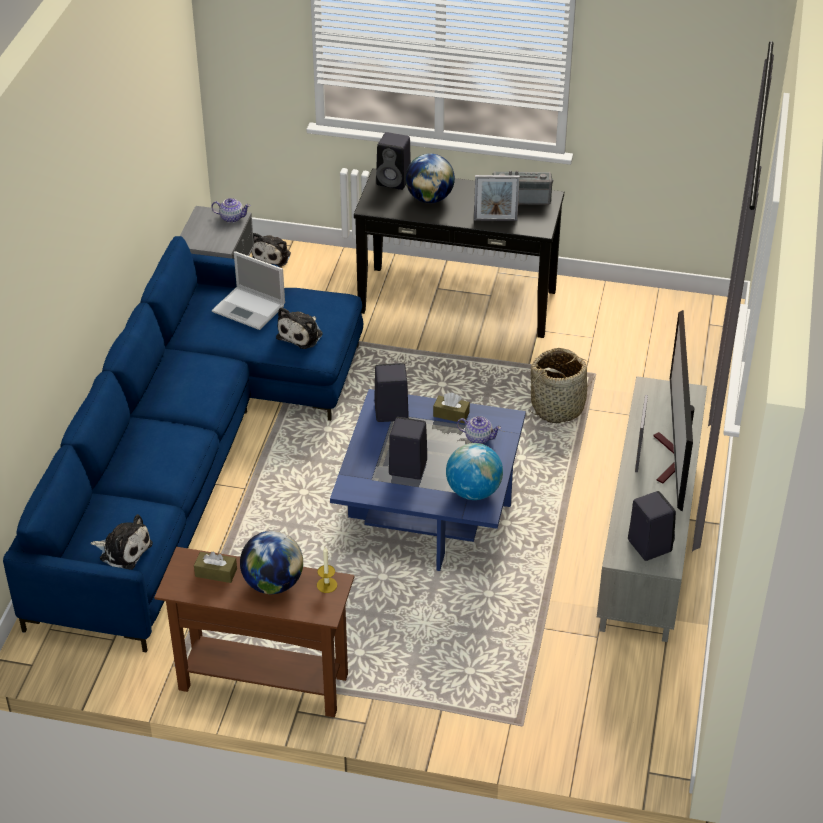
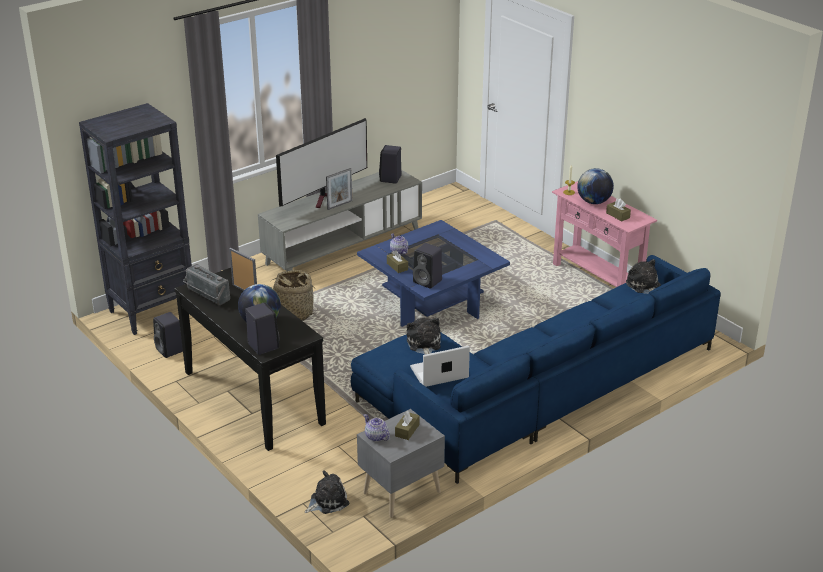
camera: 140 degrees left, 10 degrees down
brown console table [154,547,354,717] -> pink console table [552,181,657,287]
laptop [212,251,285,330] -> laptop turned 90 degrees counterclockwise [410,346,470,387]
plush toy [276,307,323,349] -> plush toy turned 75 degrees counterclockwise [407,318,441,355]
black speaker [389,417,427,480] -> black speaker moved to [153,312,183,358]
globe [446,443,503,500] -> none
none -> black bookcase [79,103,192,335]
none -> brown tissue box [395,411,420,440]

